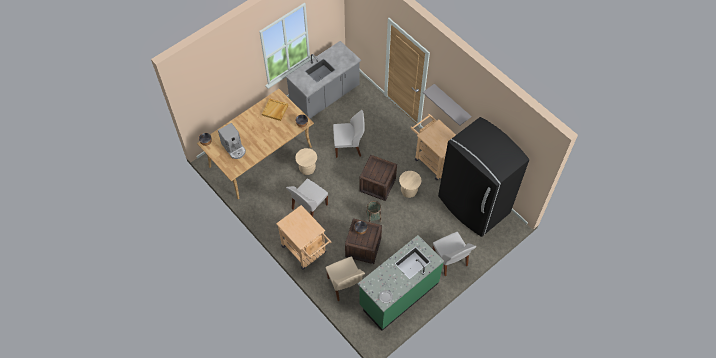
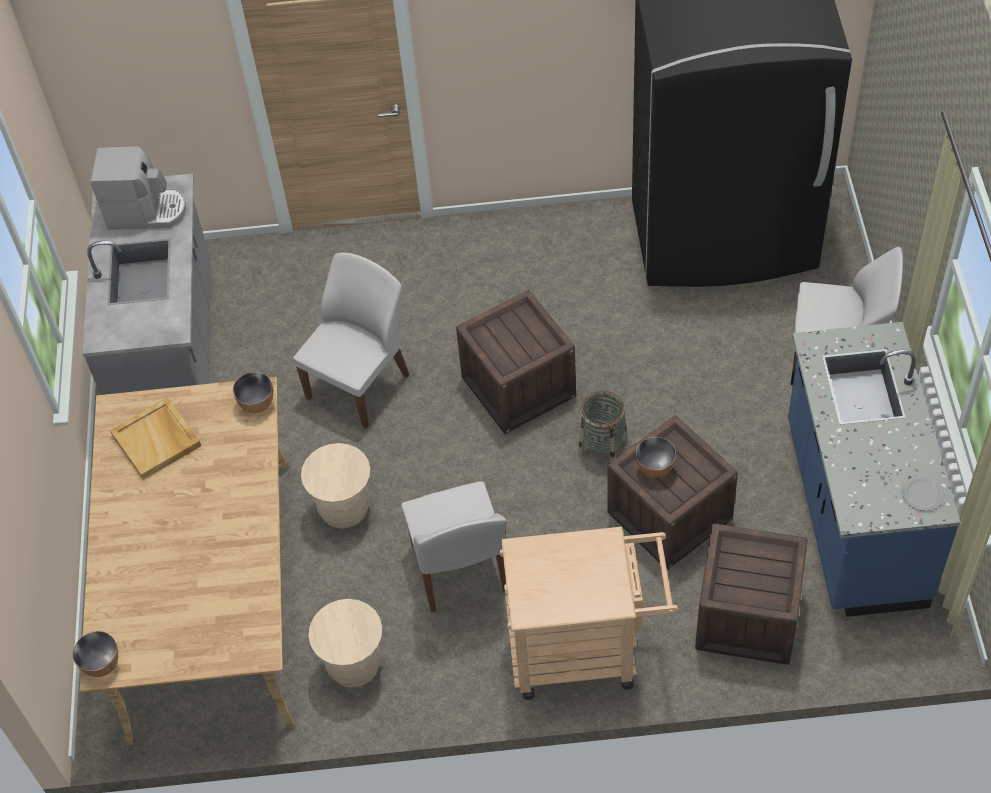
camera: 50 degrees left, 5 degrees down
coffee machine [218,123,246,159] -> coffee machine moved to [91,146,186,230]
beige chair [326,257,365,301] -> crate [695,524,808,665]
green counter [358,235,444,331] -> blue counter [788,322,960,617]
beige stool [399,171,422,198] -> beige stool moved to [308,599,382,688]
beige cart [410,114,456,180] -> none
grey shelf [423,84,472,126] -> none

